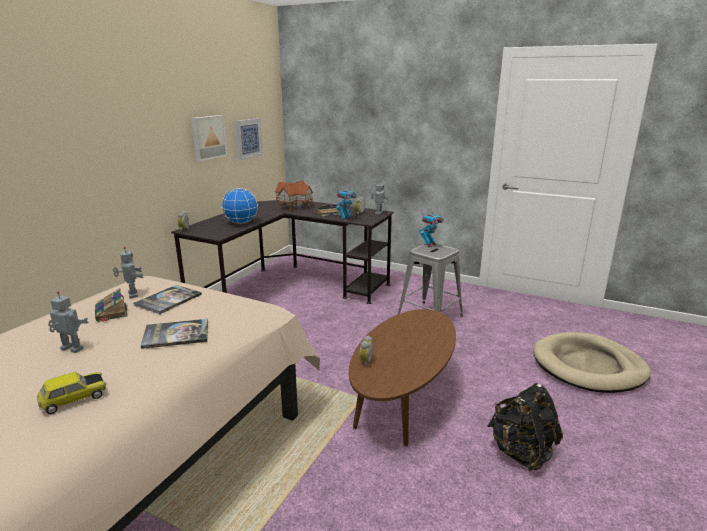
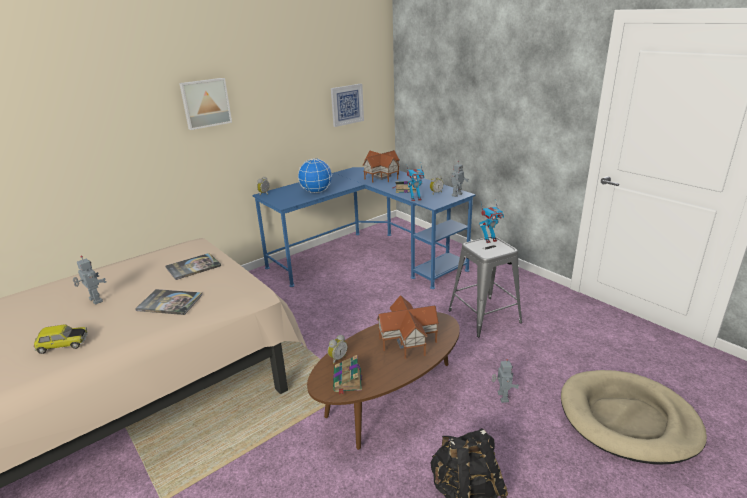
camera: 25 degrees right, 5 degrees up
book [95,288,127,322] -> book moved to [333,355,362,395]
toy robot [113,247,144,298] -> toy robot moved to [492,359,519,403]
black desk [171,200,394,304] -> blue desk [252,167,476,289]
picture [191,115,227,161] -> picture moved to [179,78,232,130]
none -> toy house [377,295,439,359]

